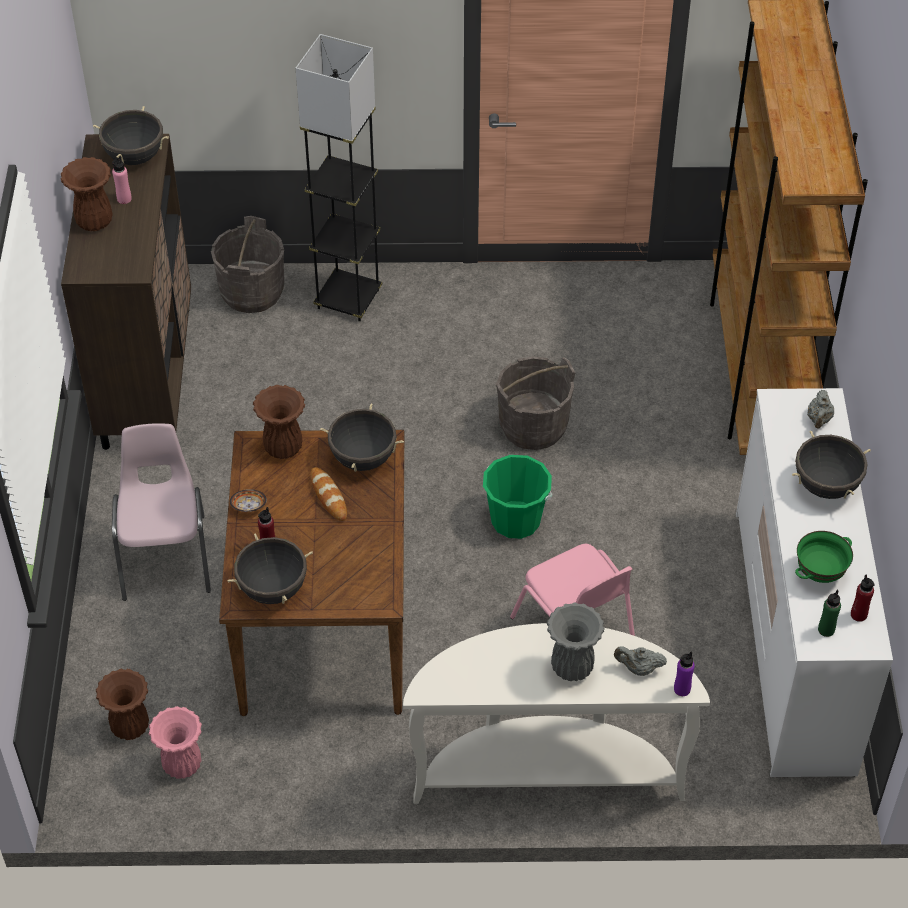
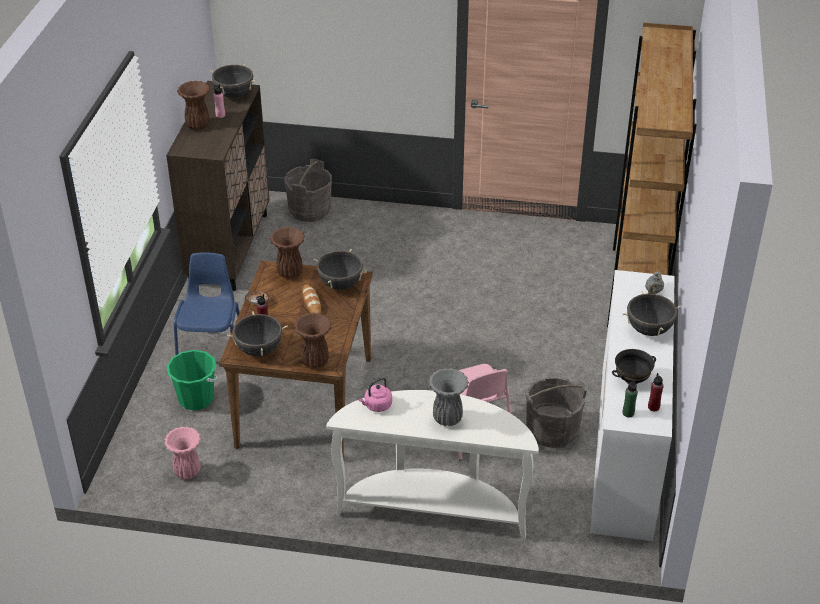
camera: 10 degrees right, 10 degrees down
brown vase [96,669,149,740] -> brown vase moved to [294,313,332,368]
pink chair [112,423,211,601] -> blue chair [174,252,240,355]
grey floor lamp [296,34,382,322] -> none
green bucket [483,455,552,539] -> green bucket moved to [167,350,218,410]
grey bucket [495,356,575,450] -> grey bucket moved to [525,377,587,448]
grey teapot [614,646,667,676] -> none
purple bottle [674,651,695,696] -> none
green bowl [795,531,853,583] -> black bowl [612,349,656,384]
none -> pink kettle [358,377,392,412]

